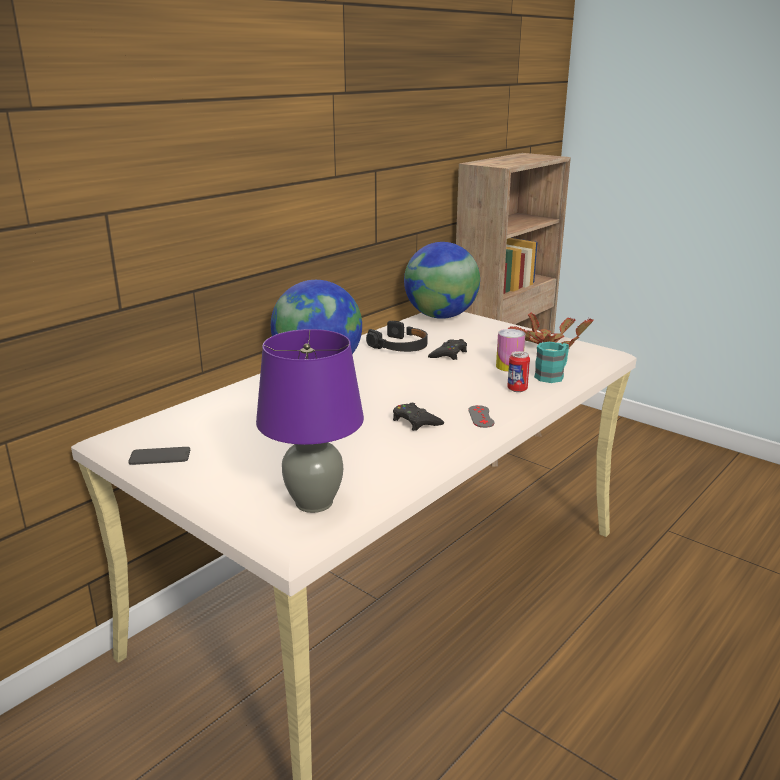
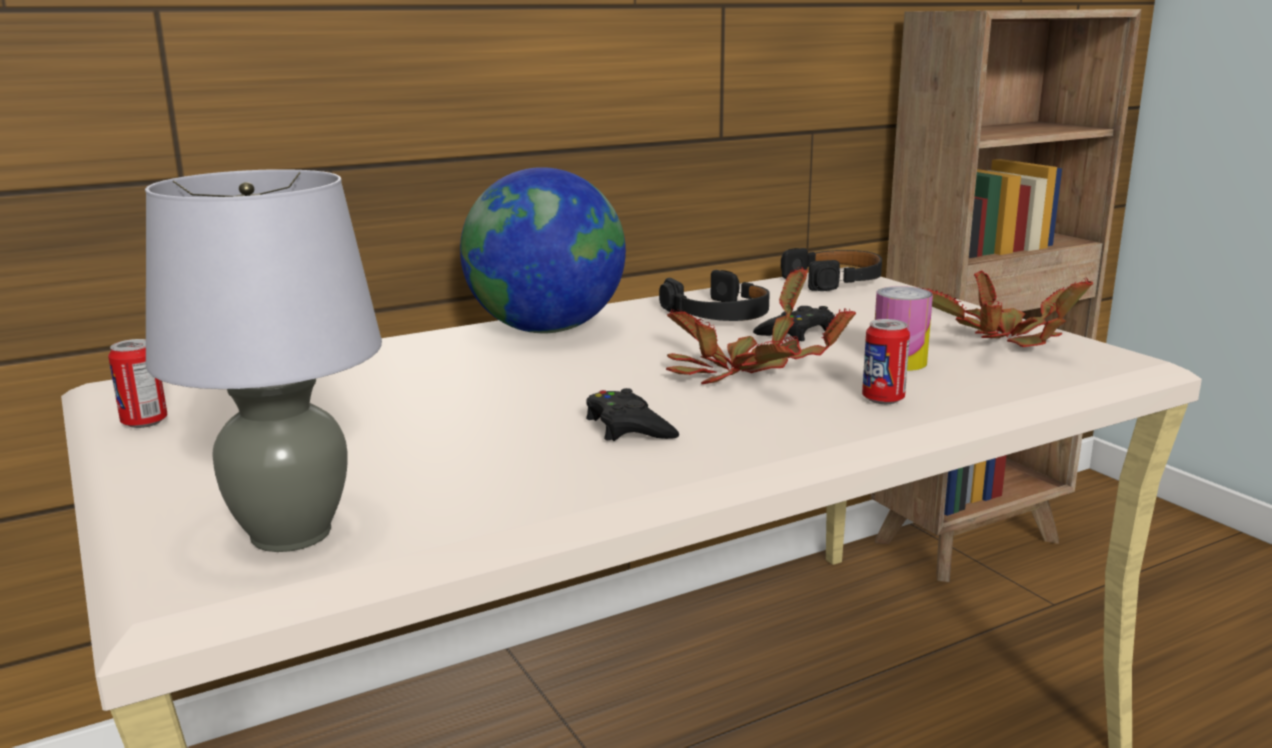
camera: 20 degrees right, 5 degrees down
phone [128,447,190,465] -> can [108,339,167,428]
purple table lamp [256,329,364,513] -> grey table lamp [145,169,382,552]
globe [404,242,480,319] -> black headphones [781,248,882,291]
grey game controller [468,405,495,428] -> none
turquoise mug [534,342,569,383] -> none
none -> potted plant [666,267,856,384]

